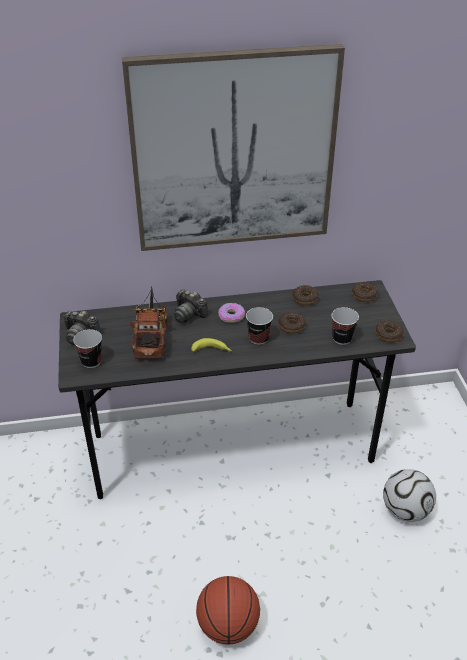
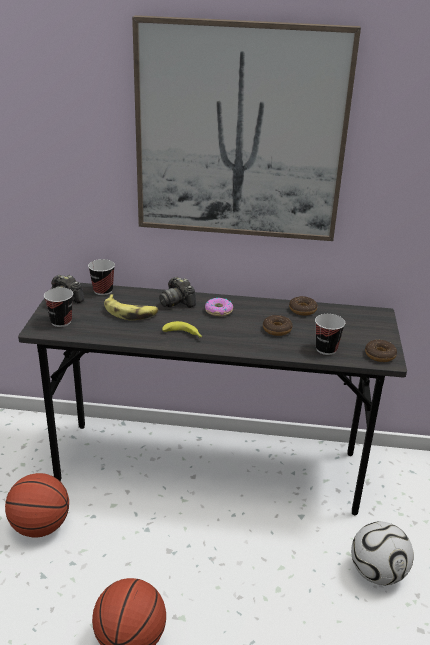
camera: 15 degrees right, 10 degrees down
toy truck [130,286,167,359] -> banana [104,294,158,320]
cup [246,307,273,345] -> cup moved to [88,259,115,296]
donut [352,282,378,302] -> none
none -> basketball [5,473,69,537]

